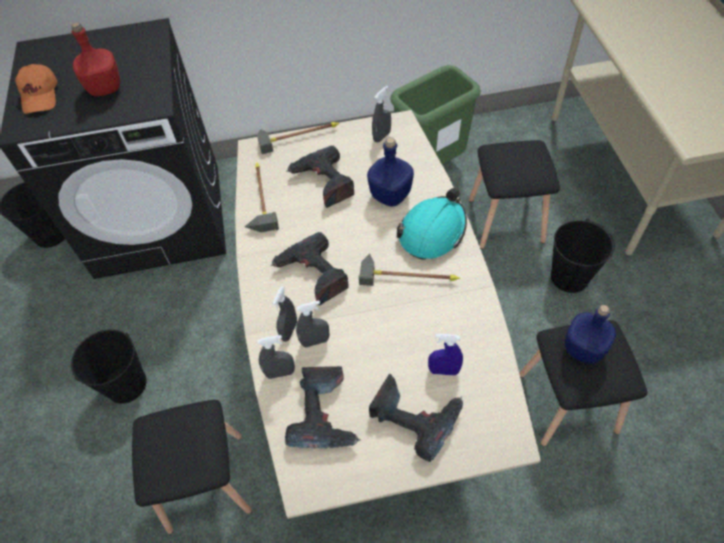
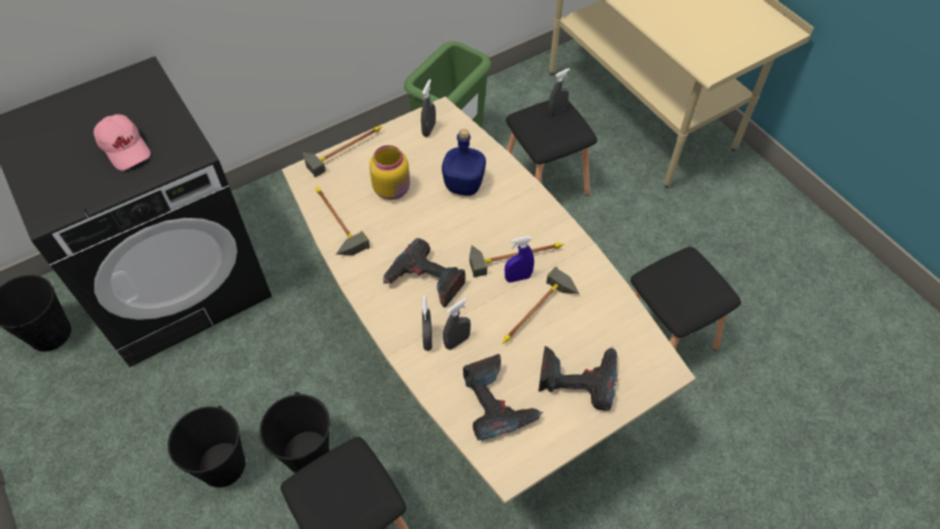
camera: 25 degrees left, 0 degrees up
orange cap [15,64,57,114] -> none
red bottle [71,22,120,96] -> pink cap [94,114,151,170]
grey spray bottle [258,335,295,379] -> grey spray bottle moved to [548,68,570,115]
power drill [287,145,354,208] -> yellow jar [369,145,410,200]
turquoise hard hat [397,188,467,260] -> none
blue spray bottle [428,334,463,376] -> blue spray bottle moved to [505,236,534,282]
black bucket [551,218,615,293] -> black bucket moved to [260,392,330,473]
blue bottle [565,305,616,364] -> none
none -> hammer [502,267,579,344]

